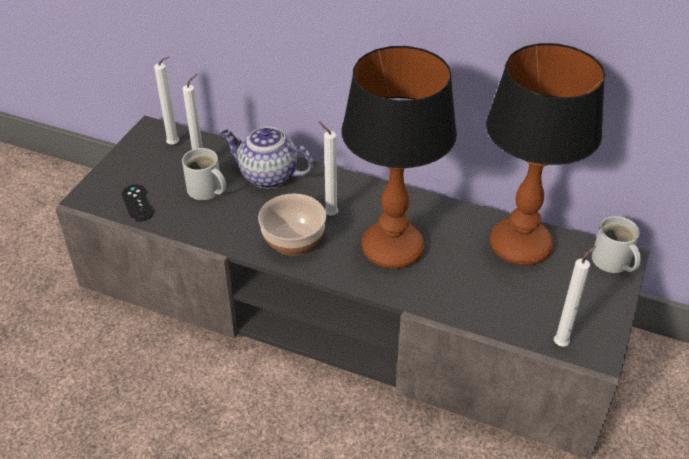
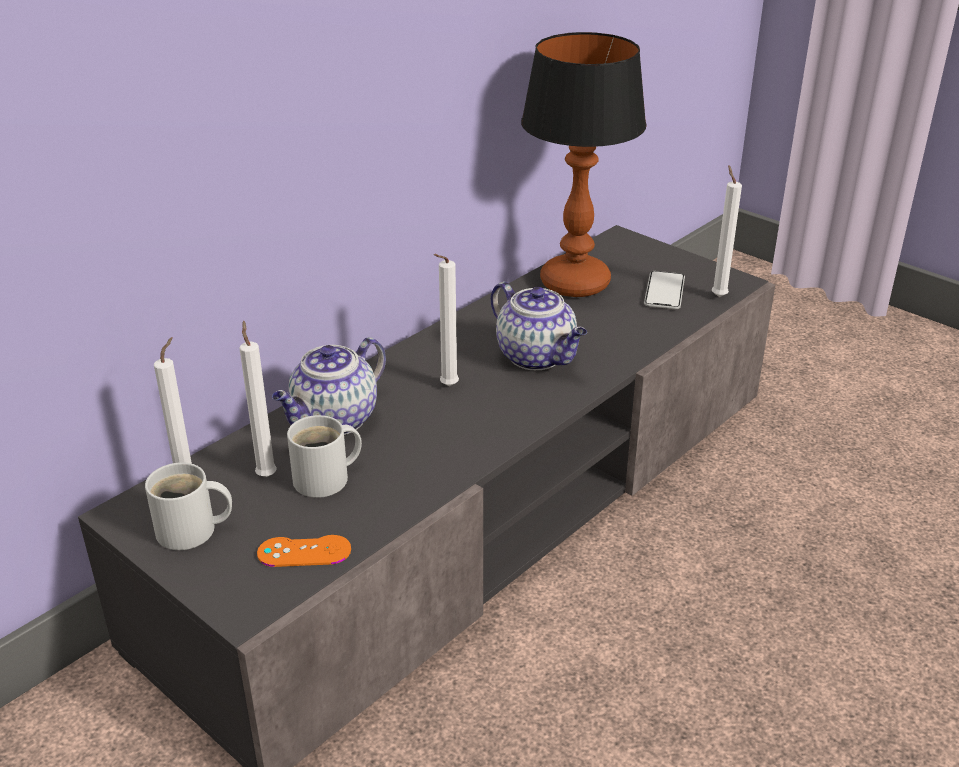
camera: 70 degrees left, 10 degrees down
black game controller [122,185,154,221] -> orange game controller [257,535,351,567]
bowl [258,194,326,256] -> none
table lamp [341,46,457,269] -> teapot [491,282,587,370]
white mug [592,216,641,273] -> white mug moved to [145,462,232,550]
none -> phone [644,271,685,309]

